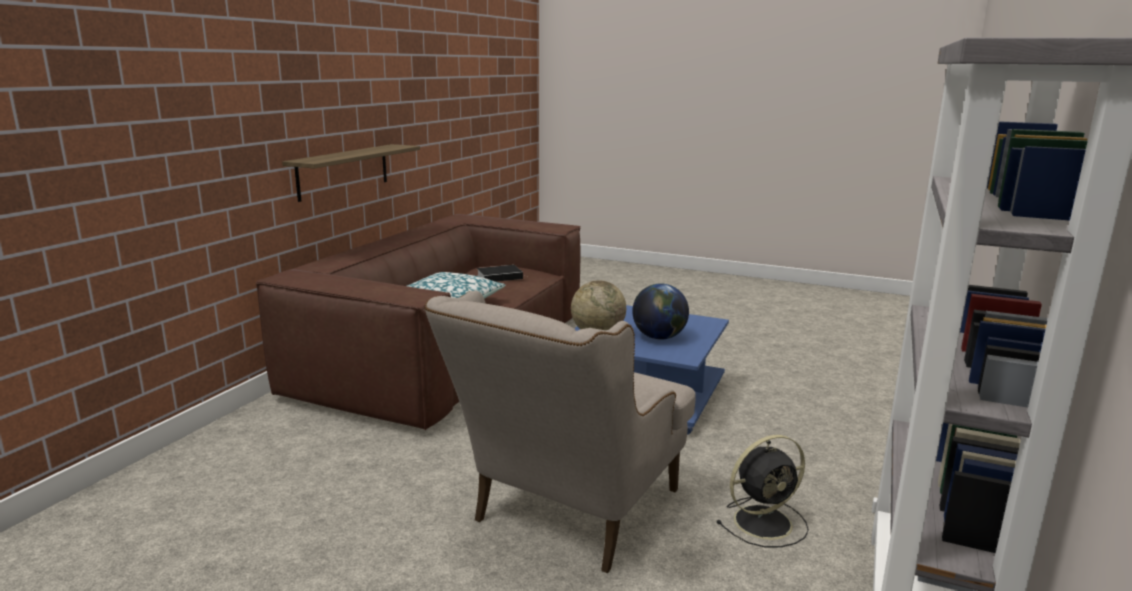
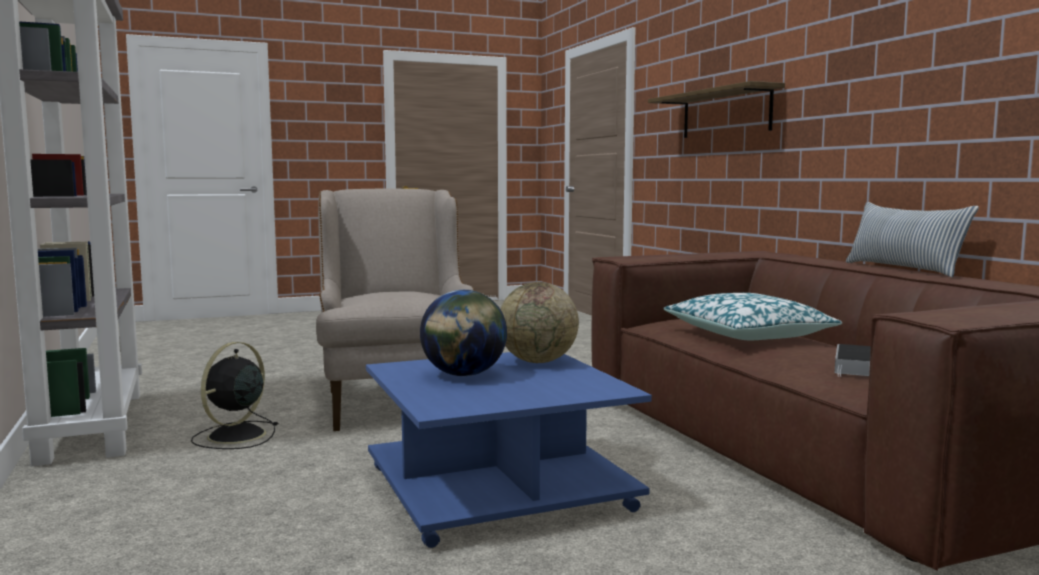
camera: 135 degrees right, 10 degrees down
shelf [282,144,420,202] -> shelf moved to [648,81,785,138]
none -> pillow [846,202,979,277]

